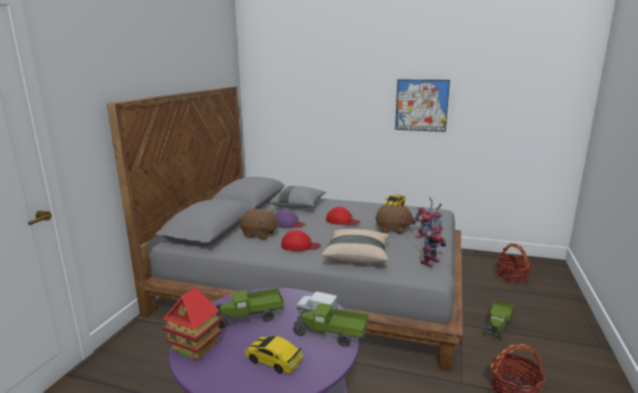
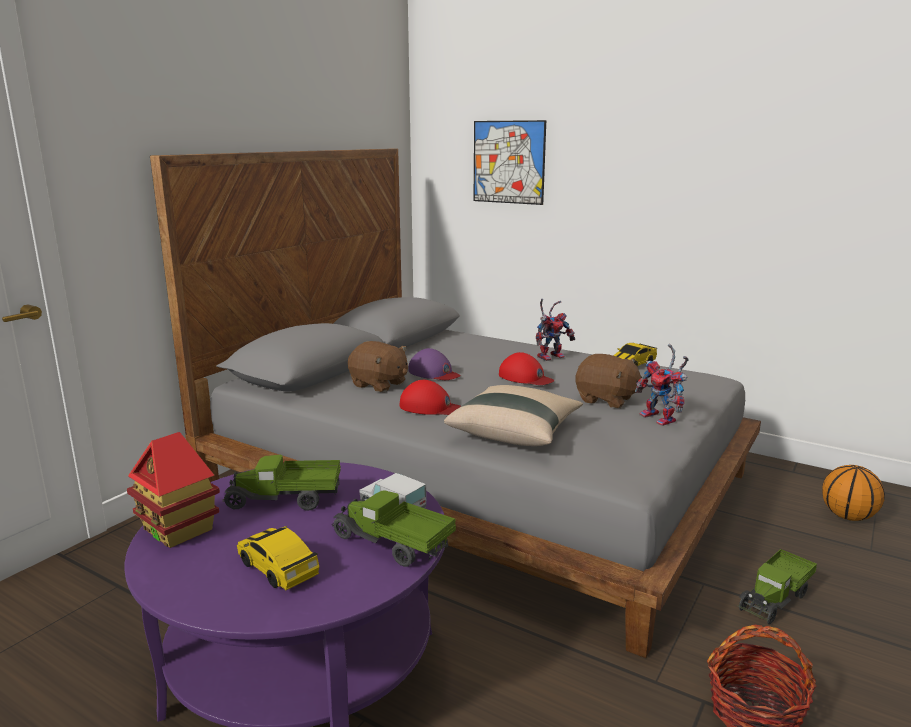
camera: 15 degrees right, 0 degrees up
grey pillow [269,186,326,208] -> none
picture [395,80,450,132] -> picture moved to [474,120,546,205]
toy robot [421,217,446,267] -> toy robot moved to [536,299,575,361]
basket [496,243,533,283] -> basketball [822,465,885,521]

